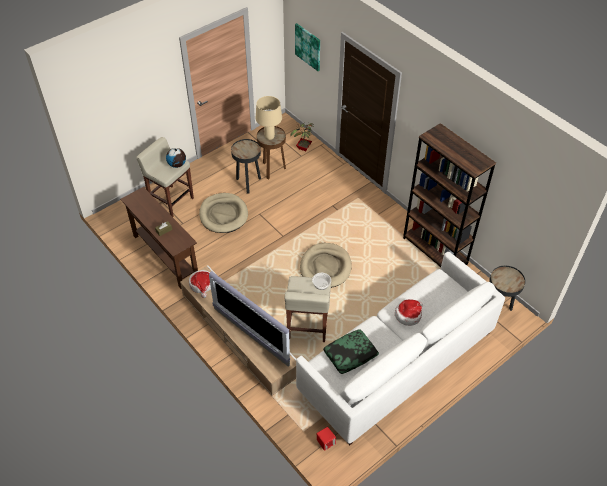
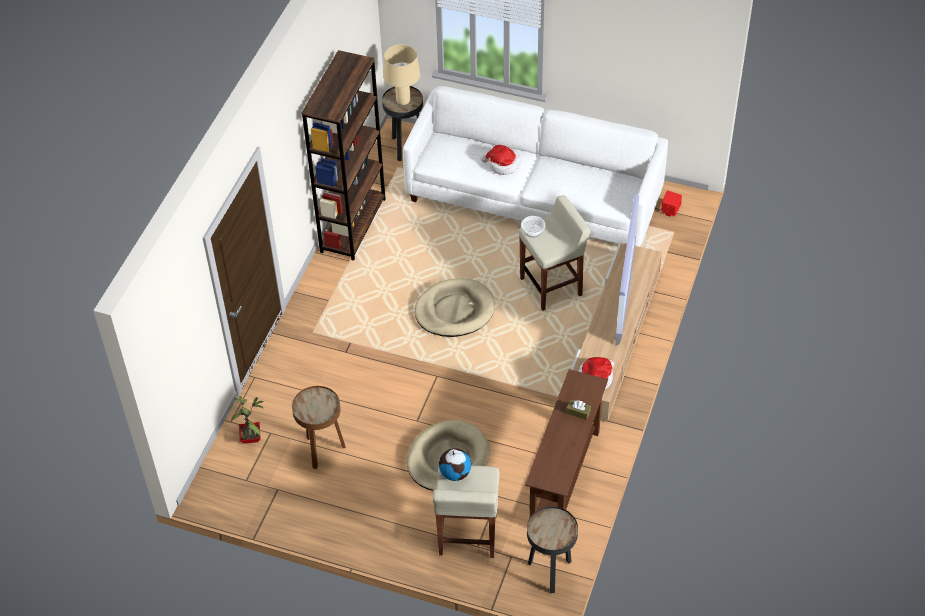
camera: 120 degrees left, 0 degrees up
black side table [231,139,261,193] -> black side table moved to [527,507,578,593]
beige table lamp [256,96,282,140] -> beige table lamp moved to [383,44,420,105]
picture [295,23,320,71] -> none
pillow [323,329,379,374] -> none

